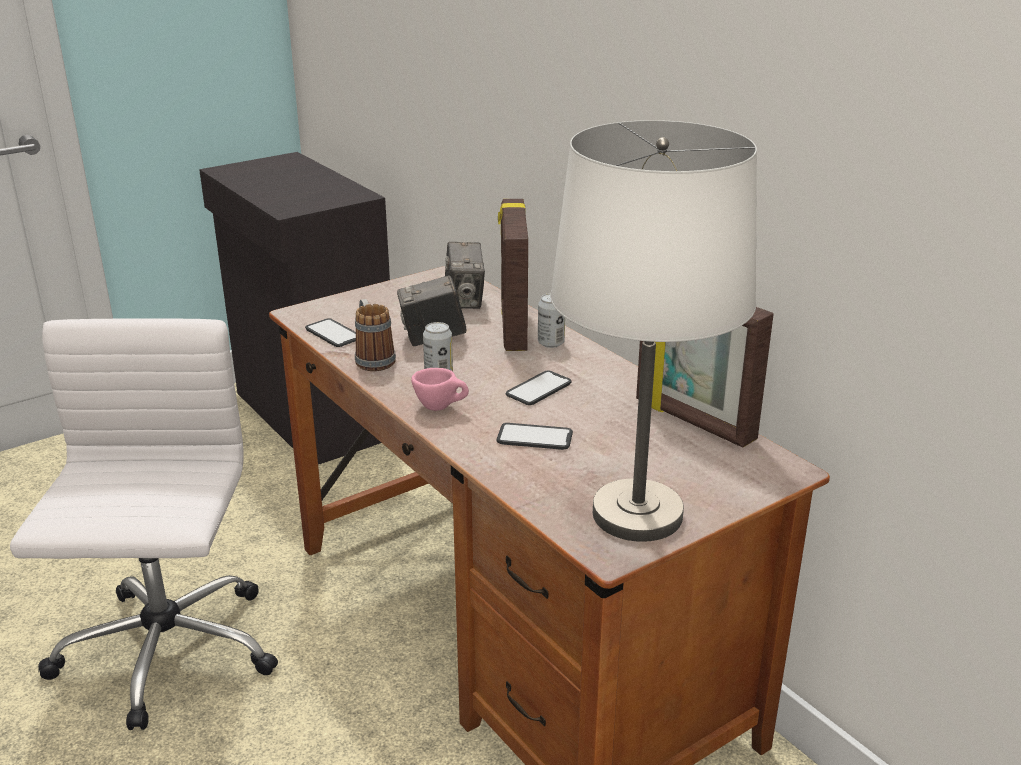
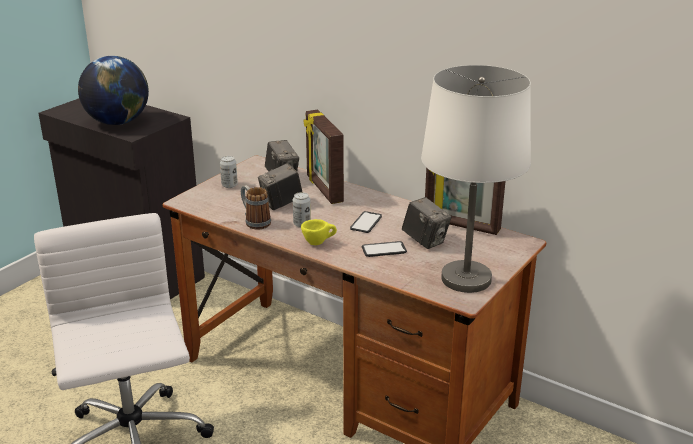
camera: 20 degrees left, 0 degrees up
phone [305,318,356,347] -> none
pink cup [411,368,469,411] -> yellow cup [301,219,337,245]
can [538,293,565,348] -> can moved to [220,156,238,188]
none -> globe [78,56,149,125]
none -> camera [402,197,452,249]

